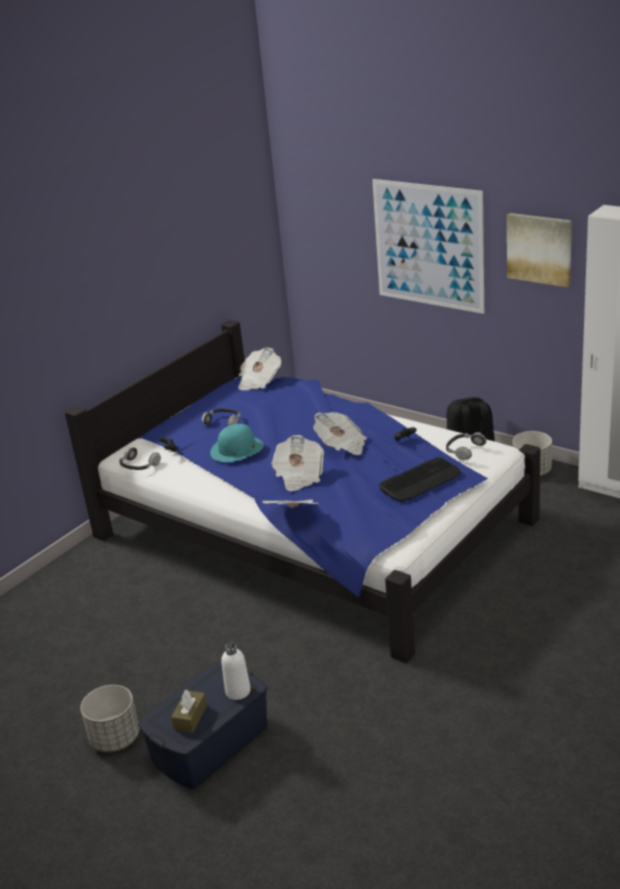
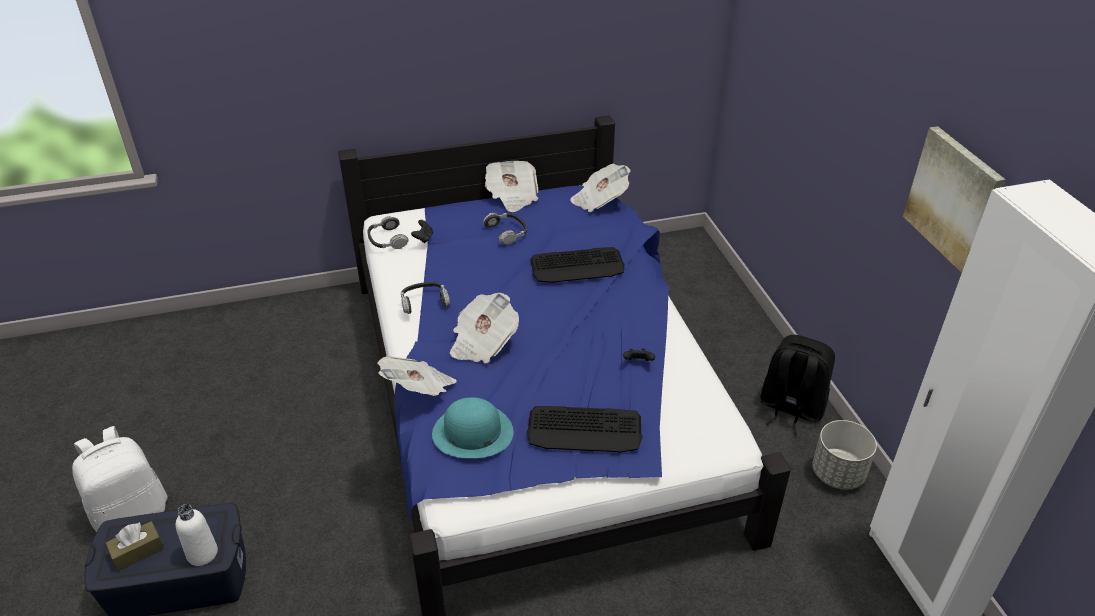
camera: 35 degrees right, 10 degrees up
grey planter [80,685,139,752] -> white backpack [72,426,168,532]
turquoise hat [210,424,264,462] -> turquoise hat moved to [432,397,514,458]
newspaper [313,412,367,455] -> newspaper moved to [485,161,538,212]
picture [372,179,484,314] -> none
headphones [446,432,487,460] -> headphones moved to [401,282,450,314]
none -> keyboard [530,247,625,283]

